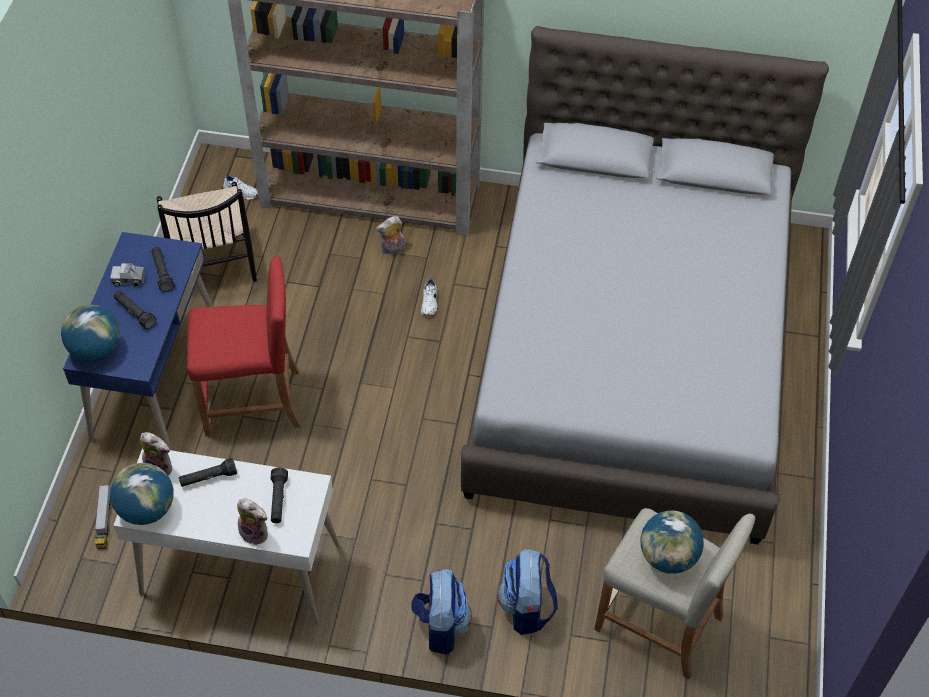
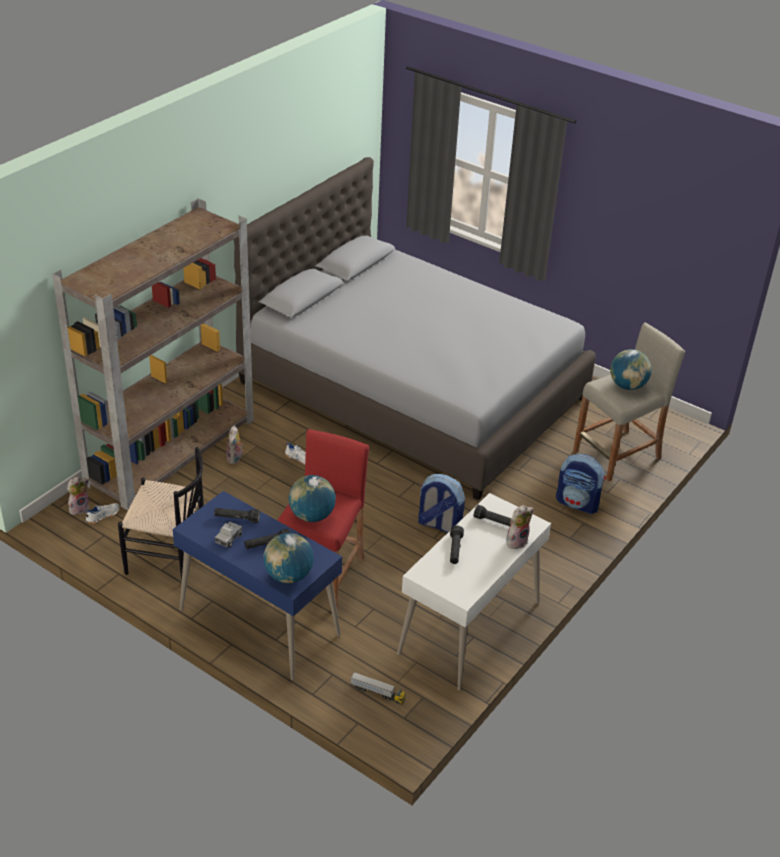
camera: 65 degrees left, 15 degrees down
globe [110,463,173,525] -> globe moved to [288,475,336,522]
plush toy [140,432,172,476] -> plush toy moved to [67,476,89,515]
backpack [411,569,472,655] -> backpack moved to [418,474,465,533]

